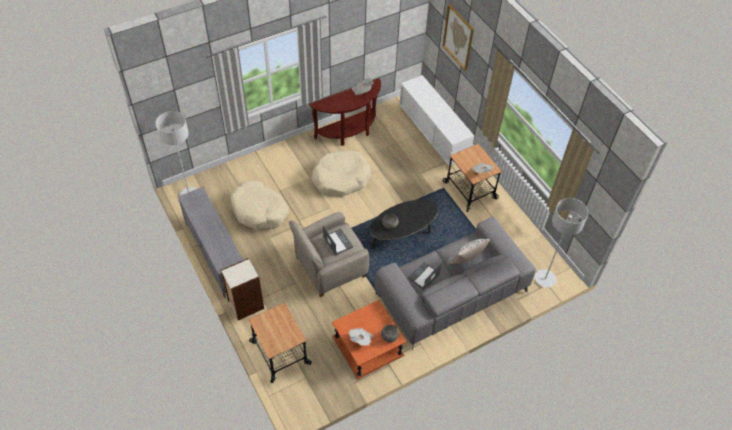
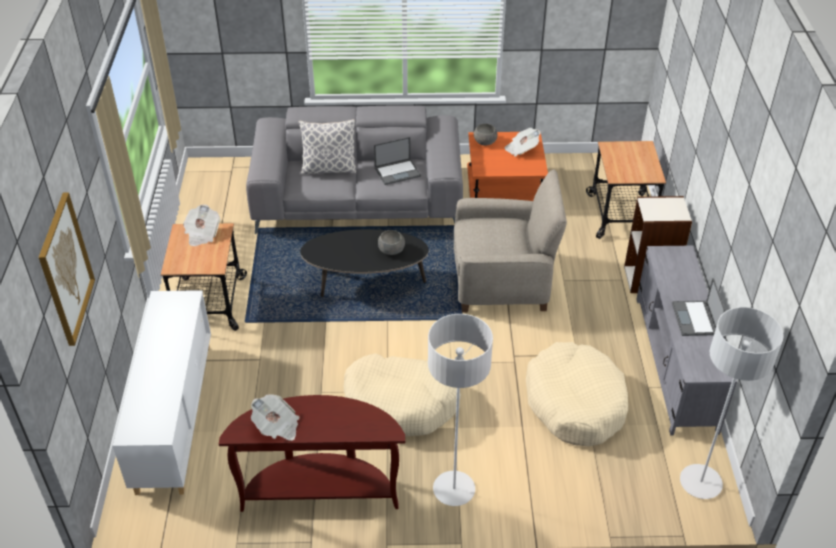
camera: 150 degrees left, 10 degrees down
laptop [323,226,353,255] -> laptop moved to [672,278,725,336]
grey floor lamp [535,198,588,288] -> grey floor lamp moved to [428,314,493,506]

